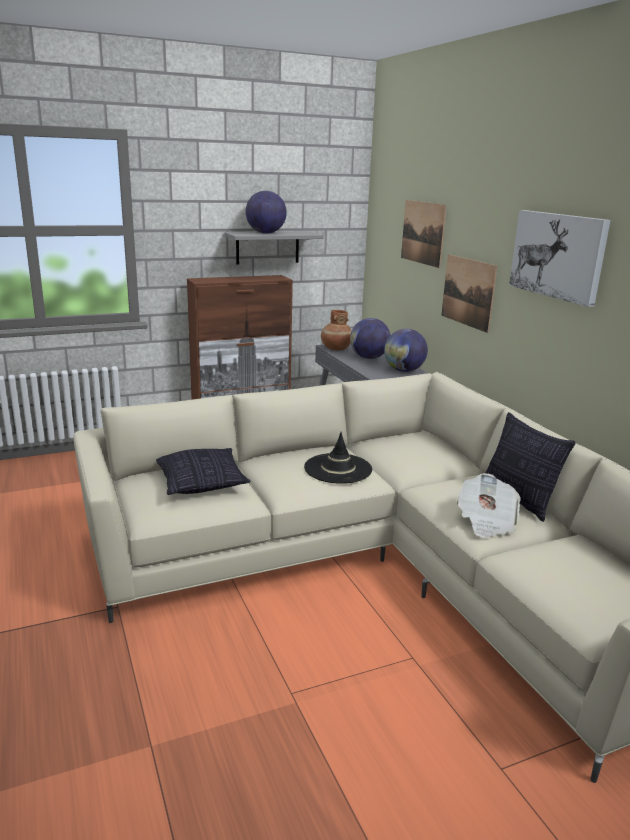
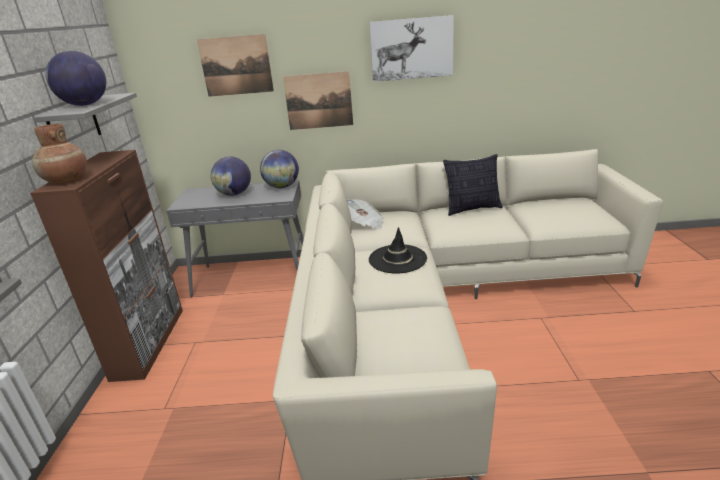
camera: 65 degrees left, 5 degrees up
pillow [156,448,250,495] -> none
brown vase [321,310,352,350] -> brown vase moved to [32,124,87,184]
newspaper [457,473,521,538] -> newspaper moved to [347,199,384,230]

